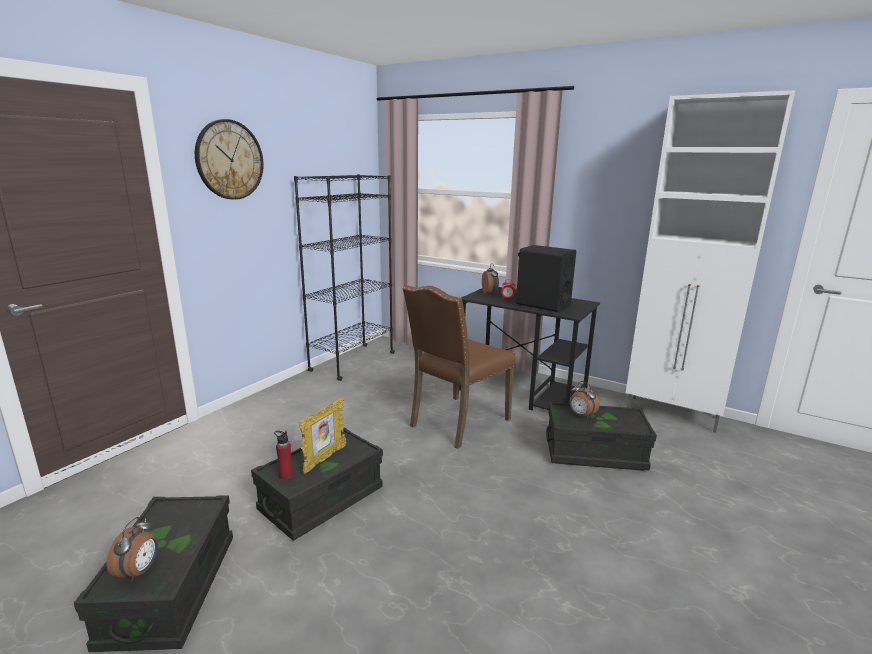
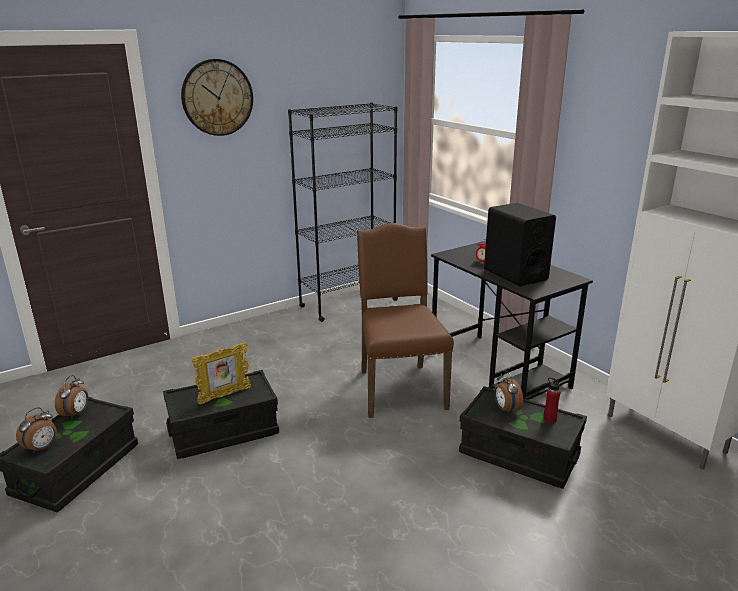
camera: 25 degrees right, 5 degrees up
red bottle [274,430,293,480] -> red bottle moved to [543,377,560,423]
brown chair [403,285,516,449] -> brown chair turned 105 degrees clockwise [357,223,454,418]
alarm clock [482,263,499,295] -> alarm clock moved to [55,375,88,419]

